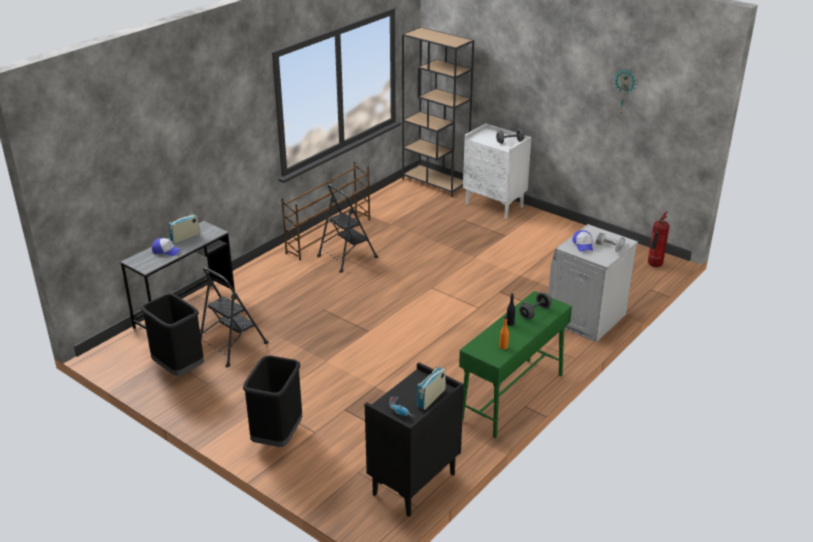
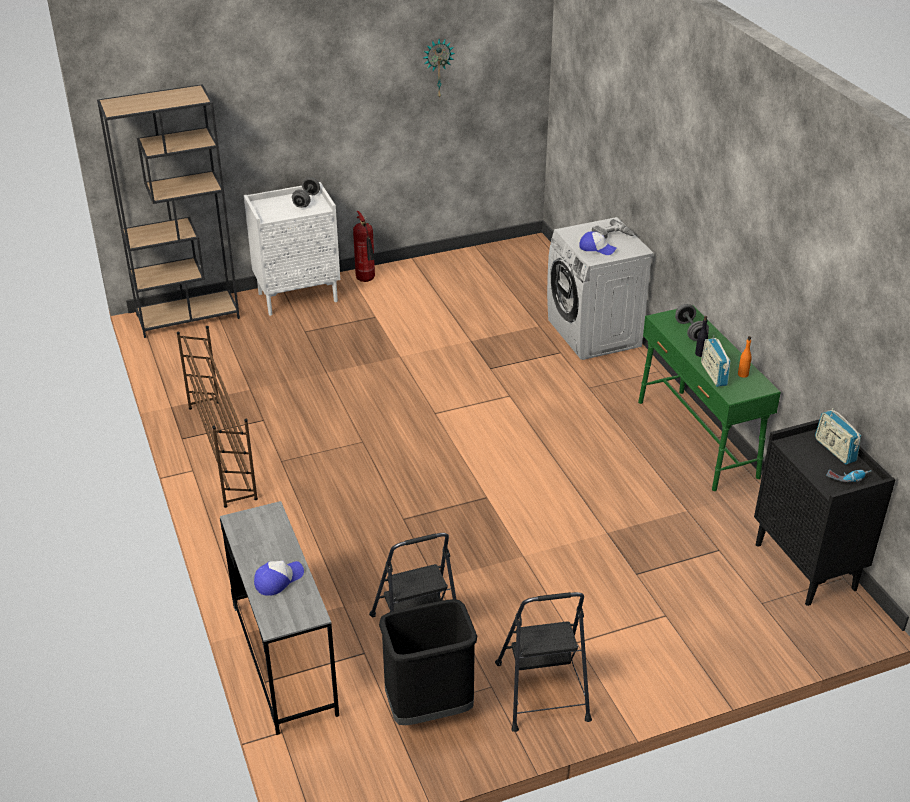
camera: 60 degrees left, 5 degrees up
radio [169,212,200,243] -> radio moved to [701,335,731,387]
black trash can [243,355,302,447] -> none
black step ladder [317,184,378,273] -> black step ladder moved to [495,592,592,732]
fire extinguisher [648,211,669,267] -> fire extinguisher moved to [353,211,375,282]

